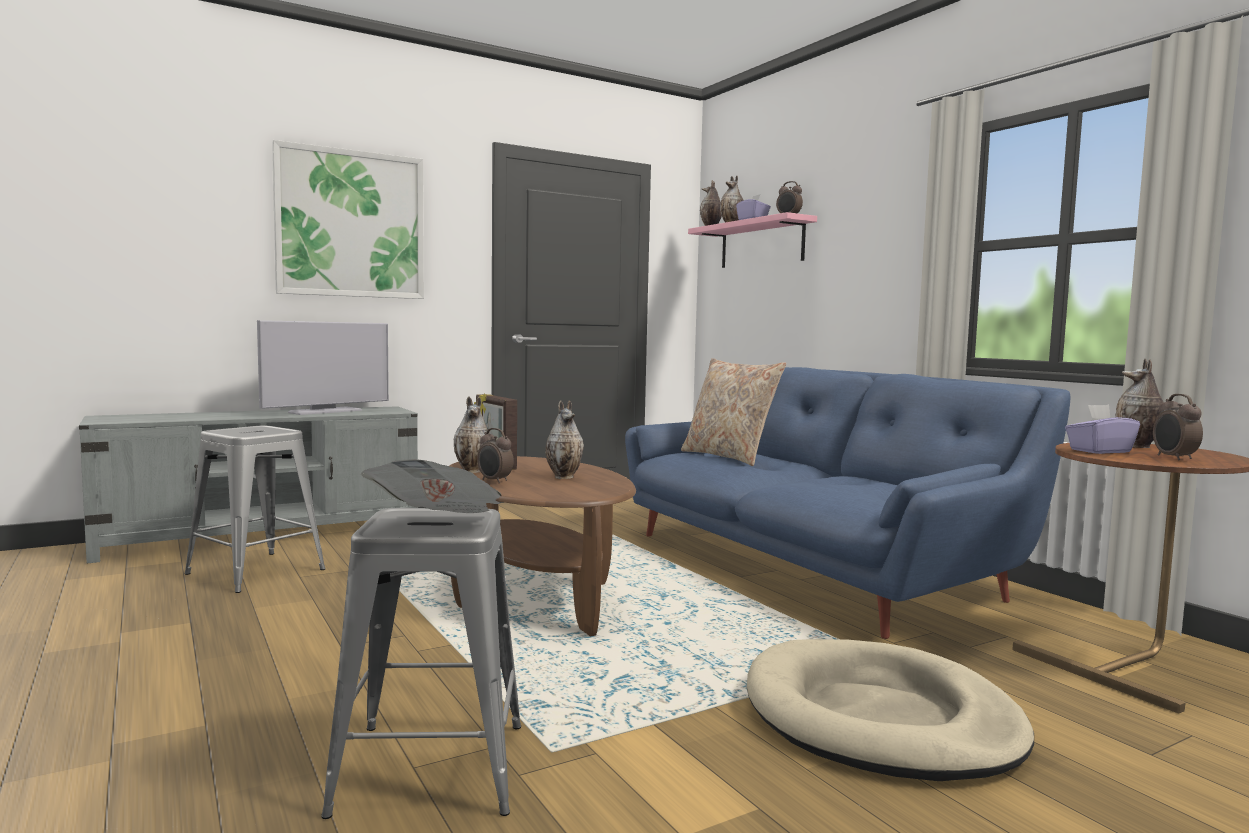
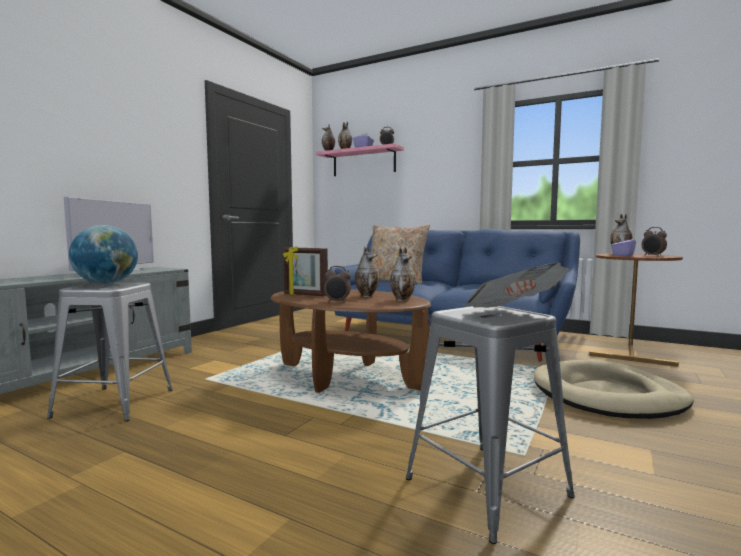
camera: 30 degrees left, 0 degrees up
picture [272,140,424,299] -> none
vase [454,397,490,473] -> vase moved to [390,247,416,301]
none -> globe [69,225,138,284]

